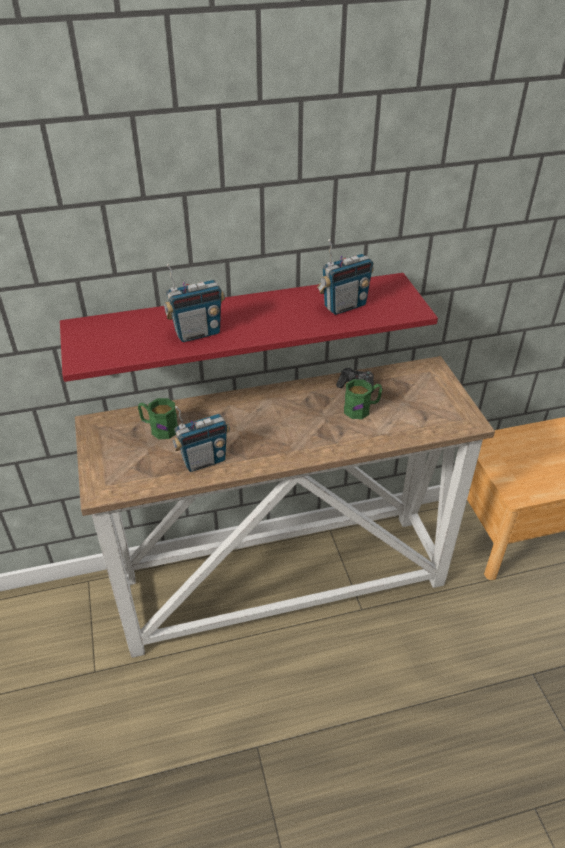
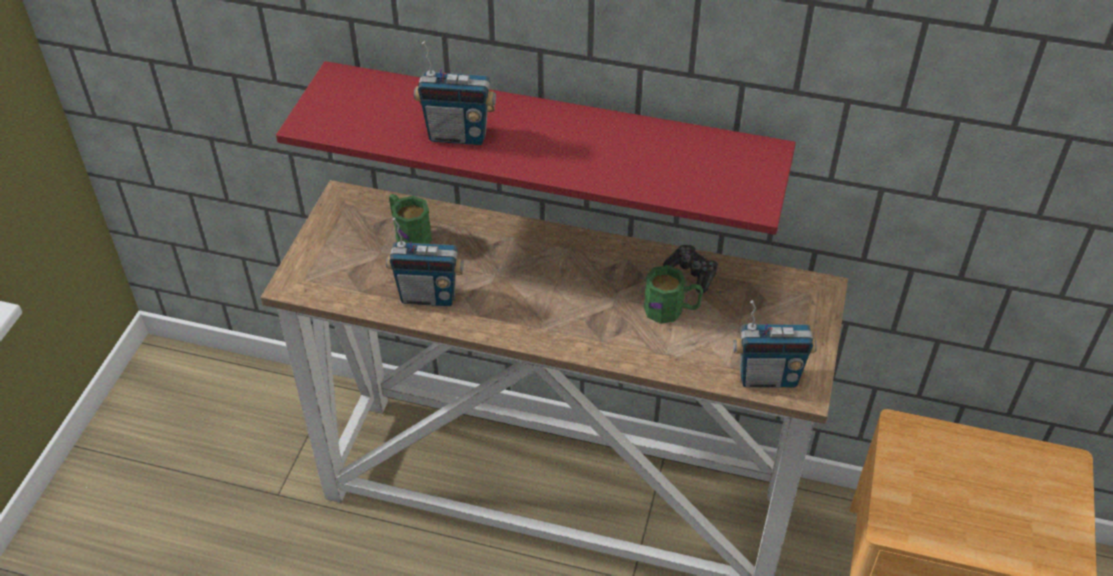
camera: 30 degrees right, 5 degrees up
radio [317,239,374,315] -> radio moved to [733,300,817,388]

